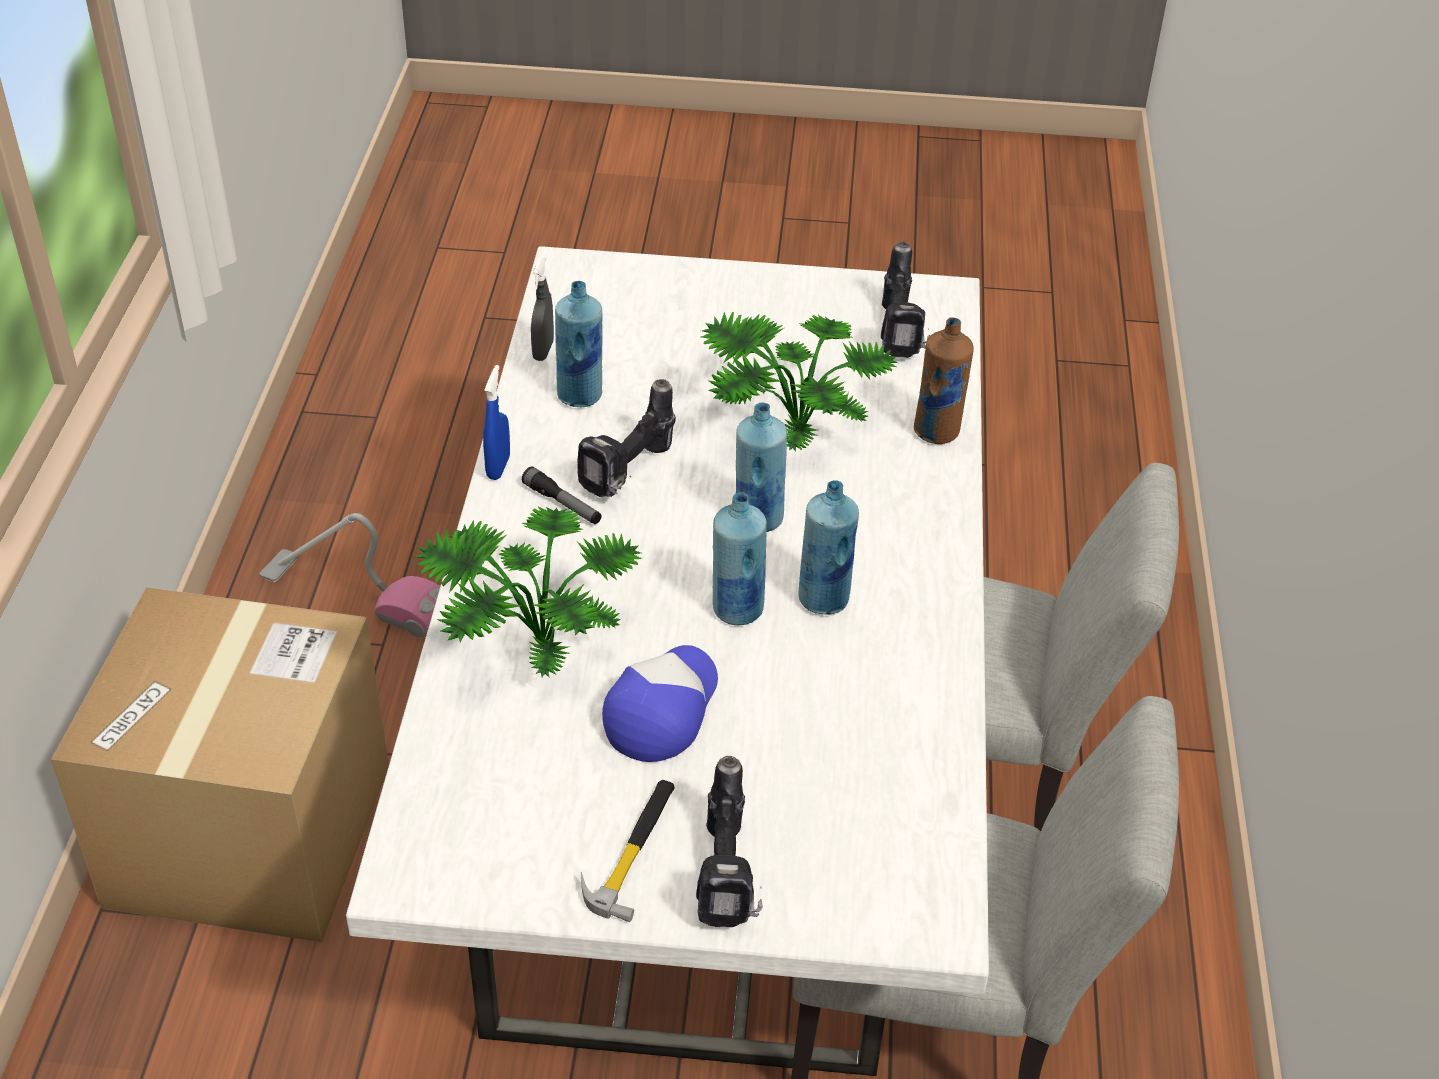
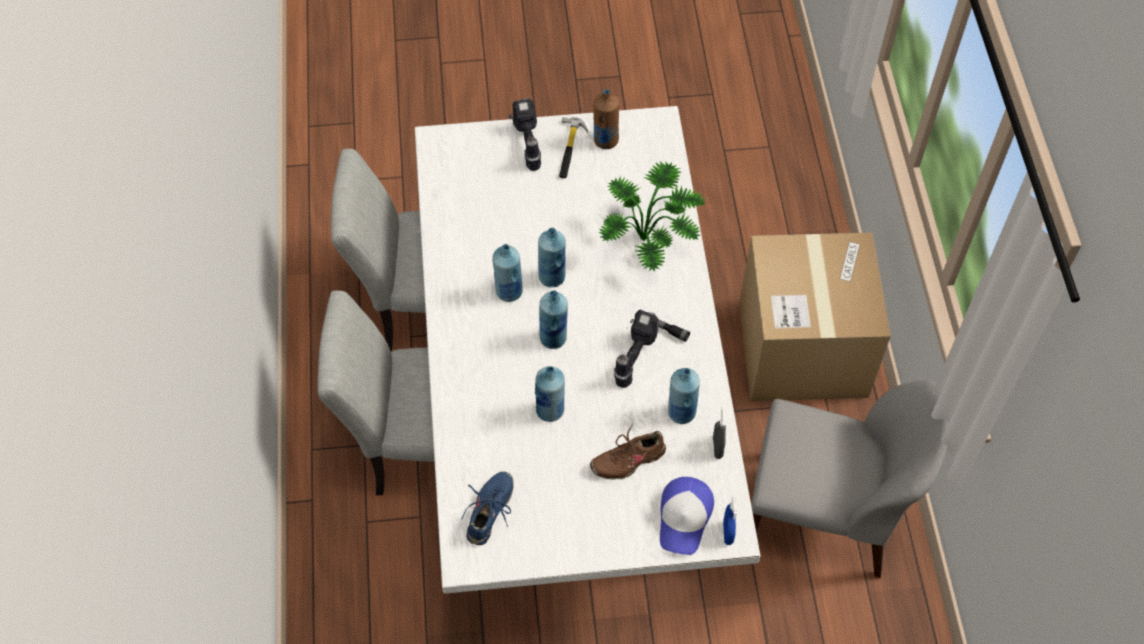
camera: 170 degrees right, 15 degrees up
vacuum cleaner [260,513,440,638] -> grey chair [751,380,949,578]
blue spray bottle [483,365,510,480] -> blue spray bottle moved to [723,495,737,545]
cap [602,645,718,762] -> cap moved to [660,477,714,555]
potted plant [701,312,898,452] -> blue bottle [535,366,565,422]
power drill [881,241,930,358] -> blue shoe [461,471,514,545]
brown bottle [914,317,974,444] -> brown bottle moved to [593,89,619,149]
none -> brown shoe [590,424,666,479]

